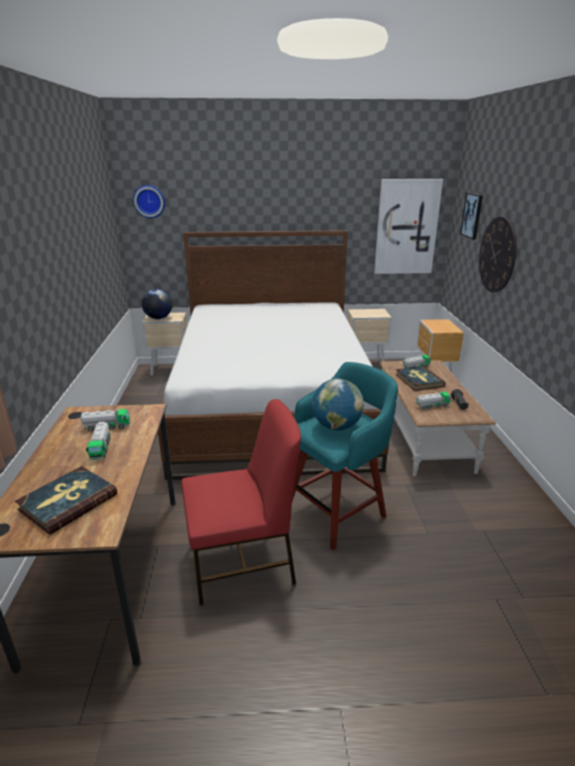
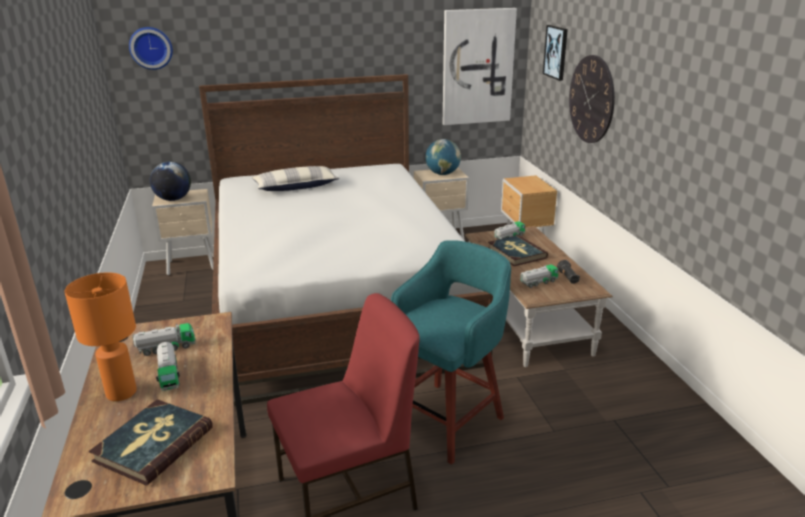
camera: 10 degrees left, 0 degrees up
globe [312,379,364,430] -> globe moved to [425,139,461,175]
none -> orange table lamp [65,272,137,401]
none -> pillow [252,166,339,191]

